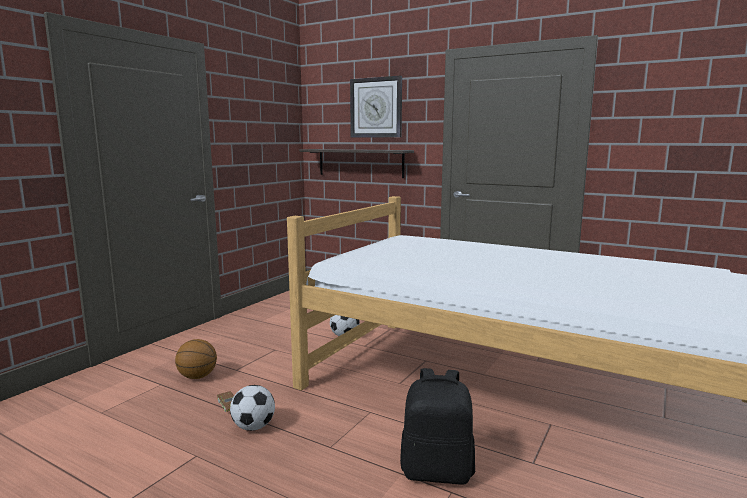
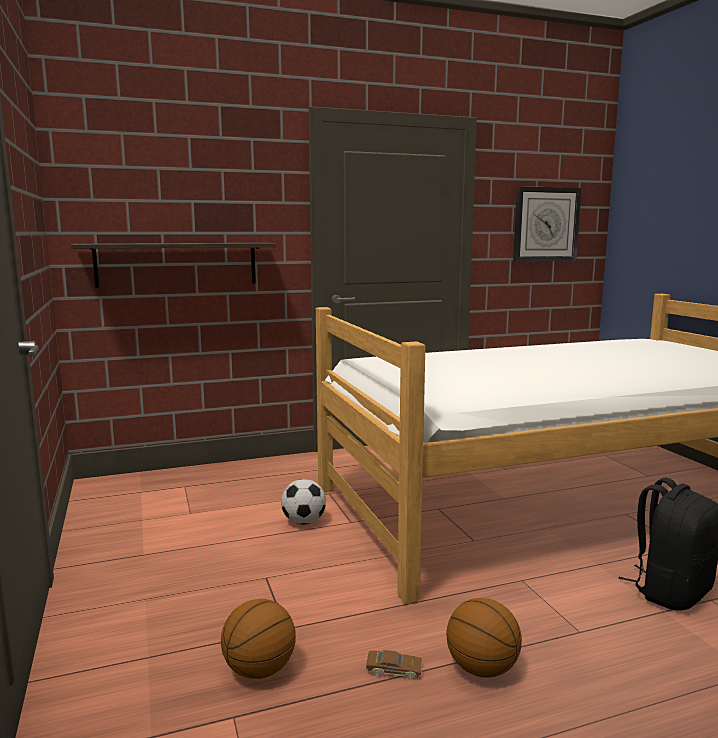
camera: 50 degrees left, 0 degrees up
football [230,385,275,431] -> basketball [446,598,522,678]
wall clock [350,76,402,137] -> wall clock moved to [513,186,582,262]

